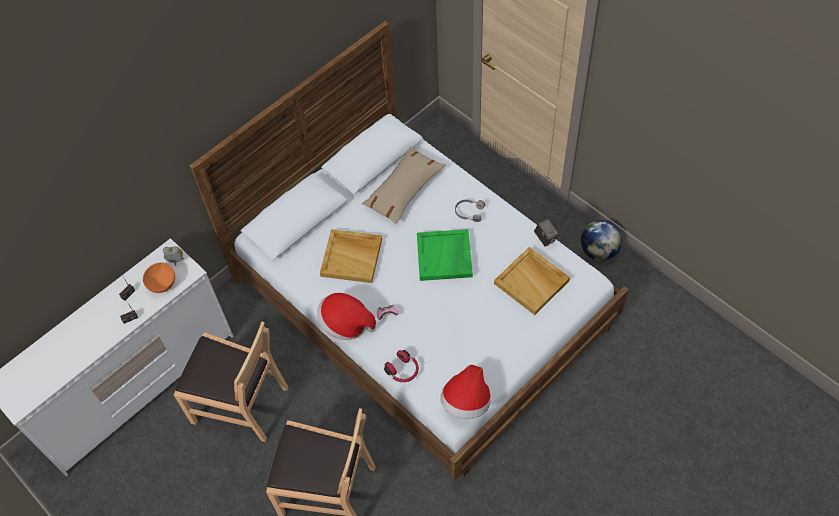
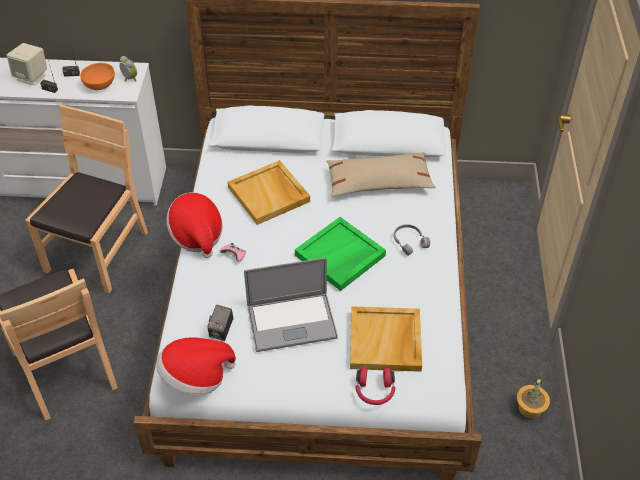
camera: 45 degrees right, 10 degrees down
brown chair [174,321,288,442] -> brown chair turned 135 degrees counterclockwise [25,105,148,293]
red headphones [384,350,419,382] -> red headphones moved to [355,367,395,405]
camera [534,219,559,247] -> camera moved to [207,305,233,341]
globe [581,220,622,261] -> potted plant [517,377,550,419]
none -> beige speaker [7,43,47,86]
none -> laptop [244,258,338,352]

